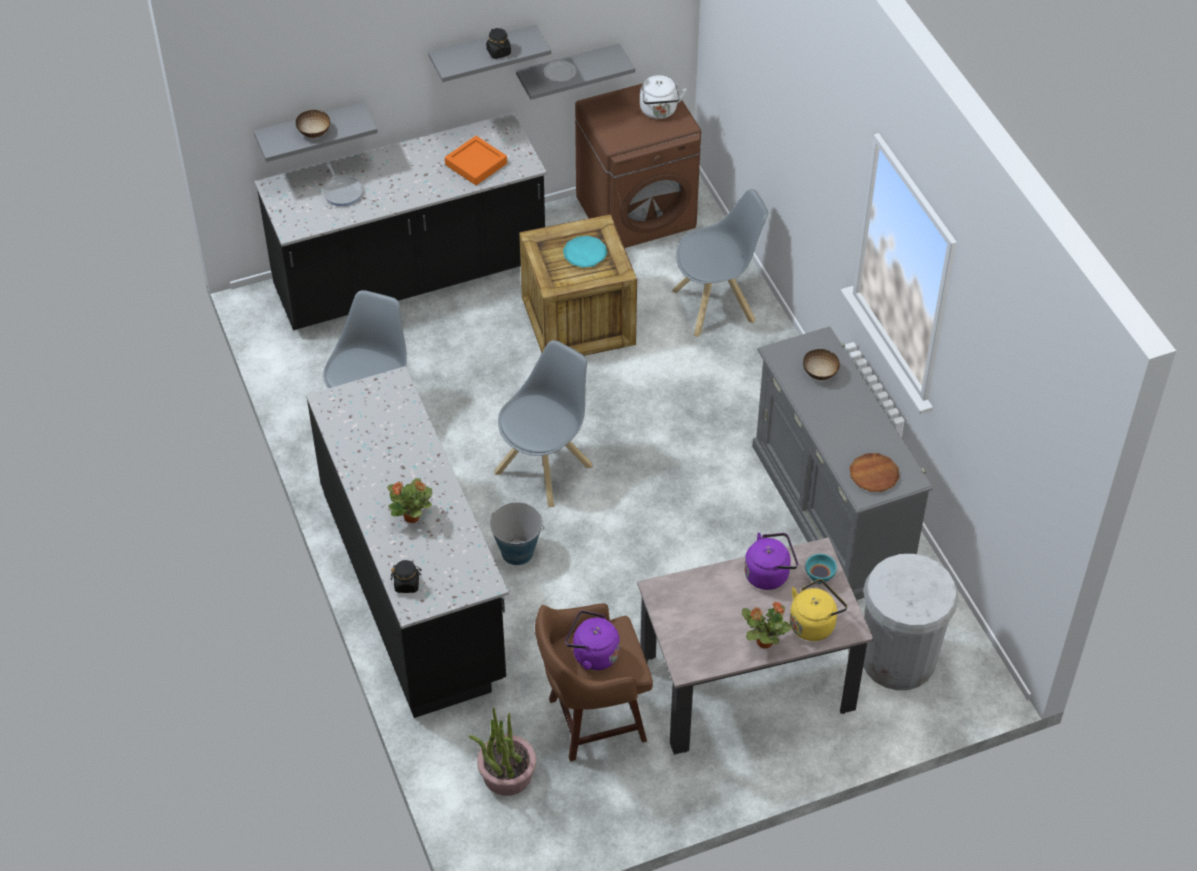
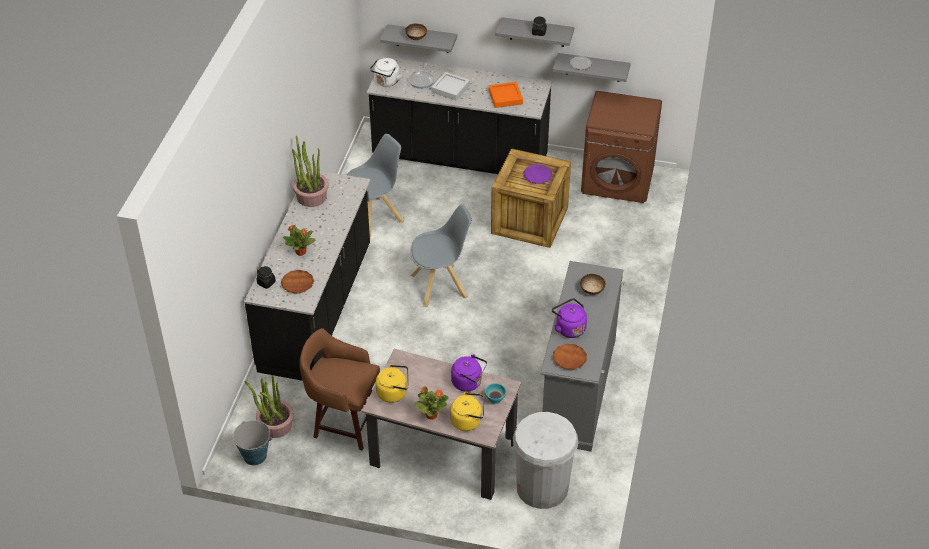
camera: 35 degrees right, 5 degrees down
bucket [490,502,544,565] -> bucket moved to [233,420,271,466]
turquoise plate [563,236,607,268] -> purple plate [523,164,552,184]
purple kettle [565,610,620,671] -> purple kettle moved to [552,298,587,338]
white kettle [640,75,686,119] -> white kettle moved to [370,58,403,87]
grey chair [672,189,768,337] -> none
none -> brown plate [281,270,314,294]
none -> potted plant [292,135,329,207]
none -> yellow kettle [376,364,409,403]
none -> grey tray [431,72,470,101]

